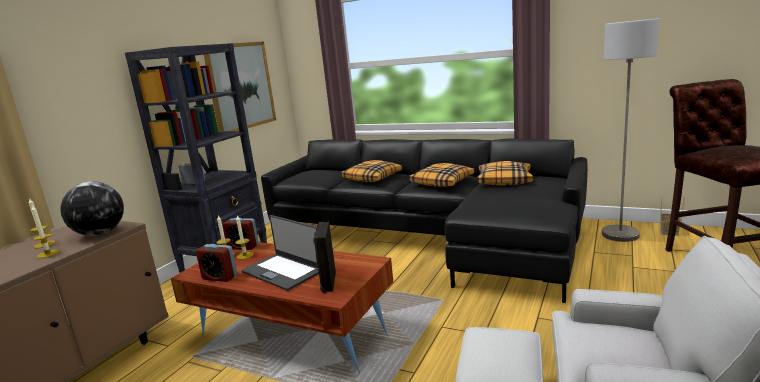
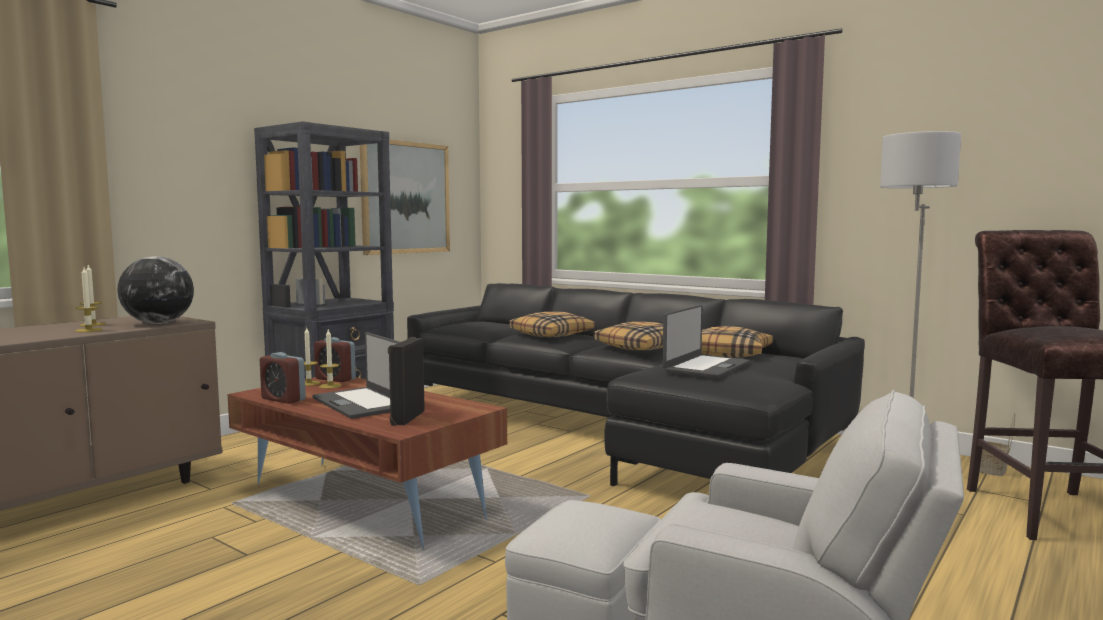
camera: 10 degrees right, 10 degrees down
none -> laptop [662,305,750,378]

